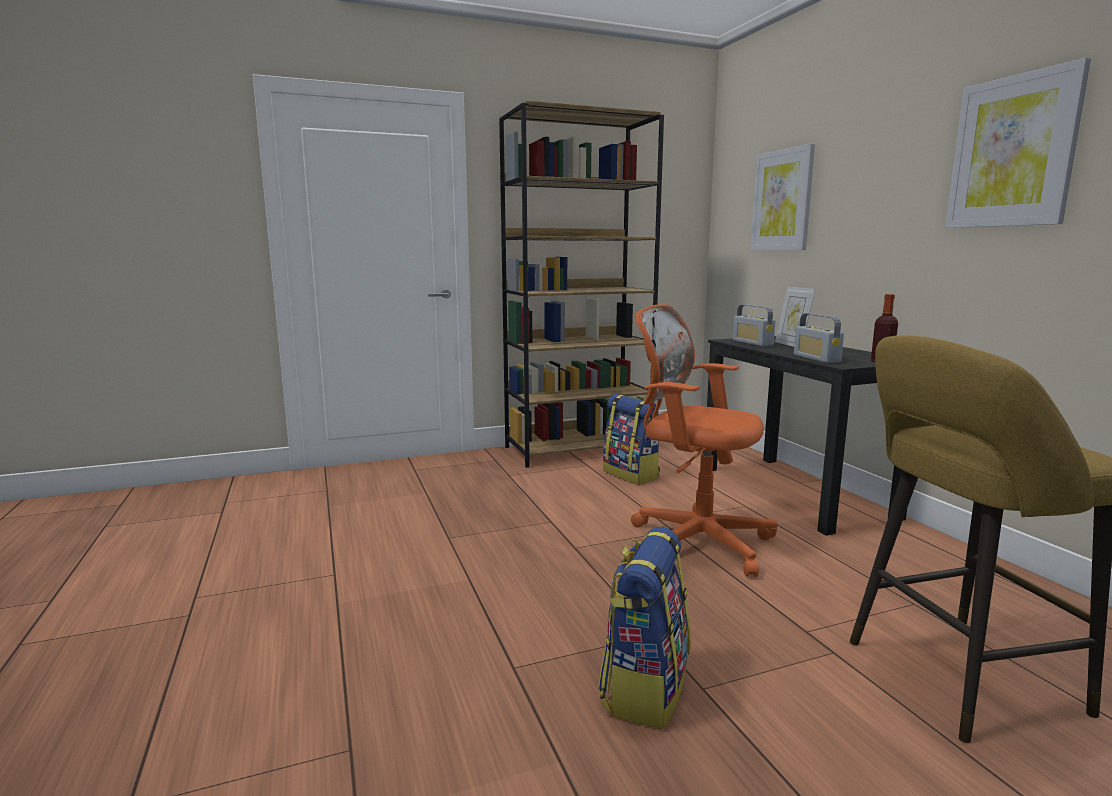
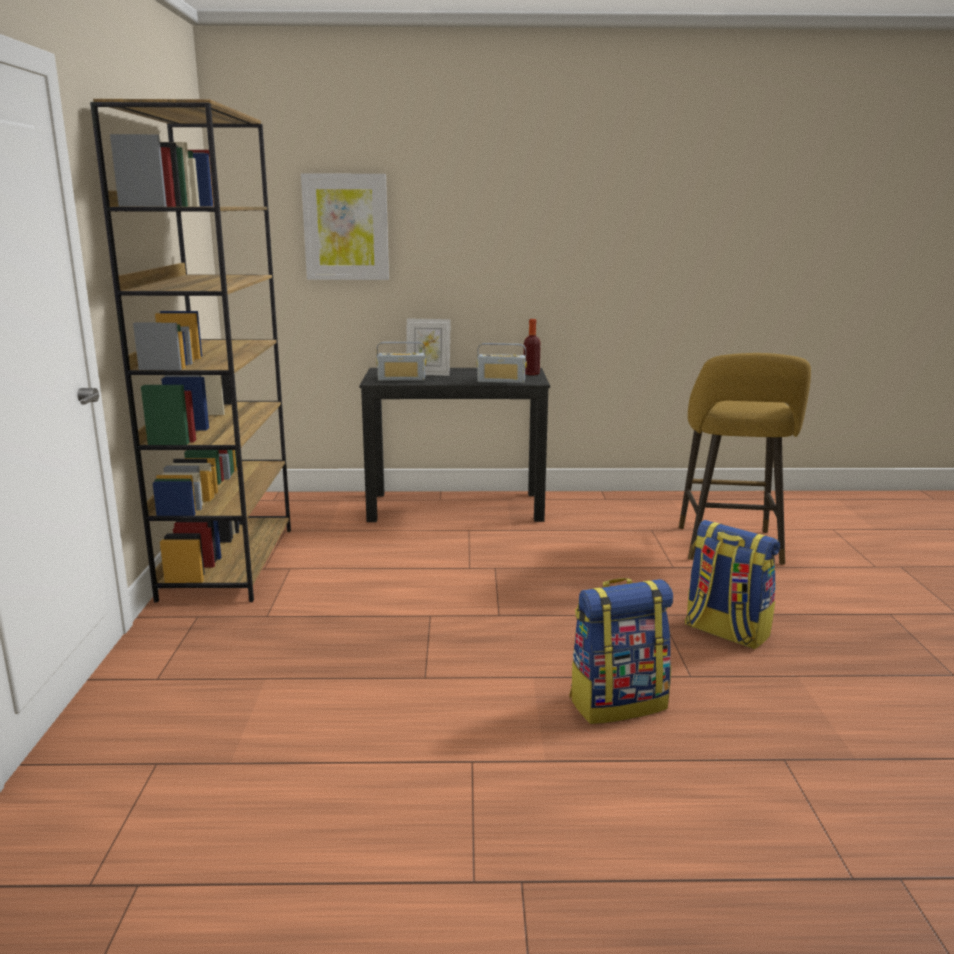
camera: 70 degrees left, 5 degrees up
backpack [603,394,660,485] -> backpack moved to [569,578,673,724]
orange office chair [631,304,778,577] -> none
picture [945,58,1091,228] -> none

